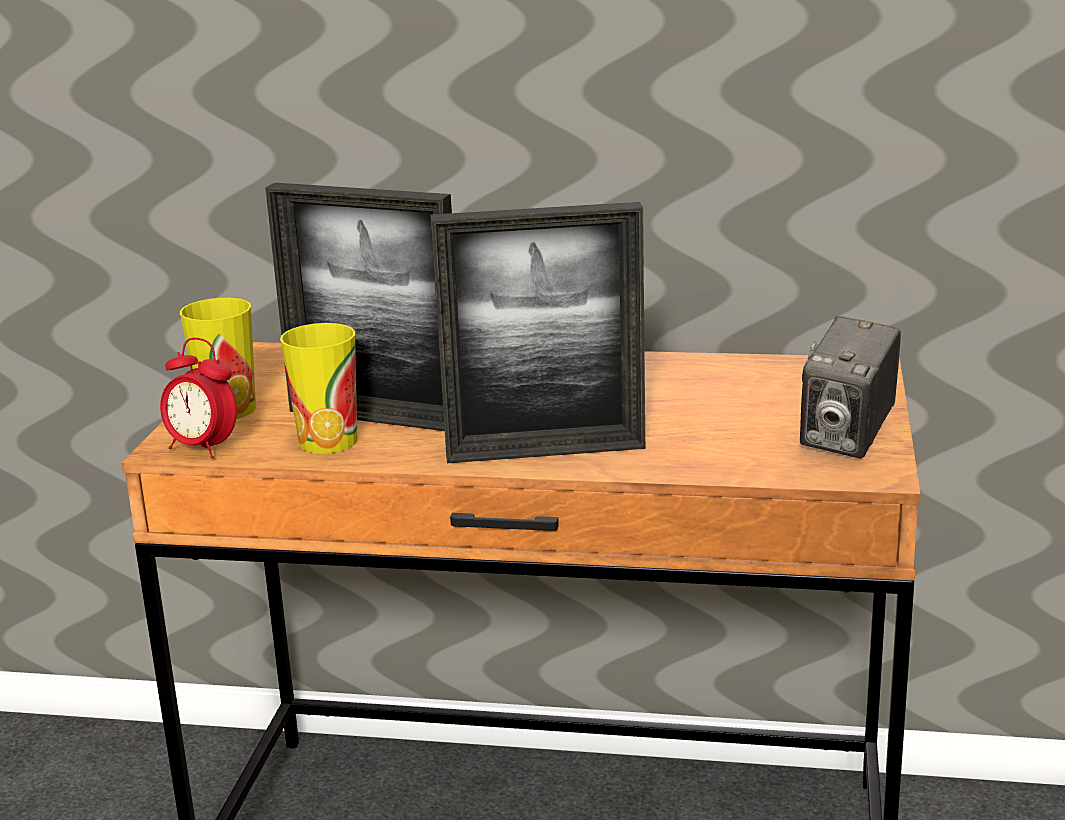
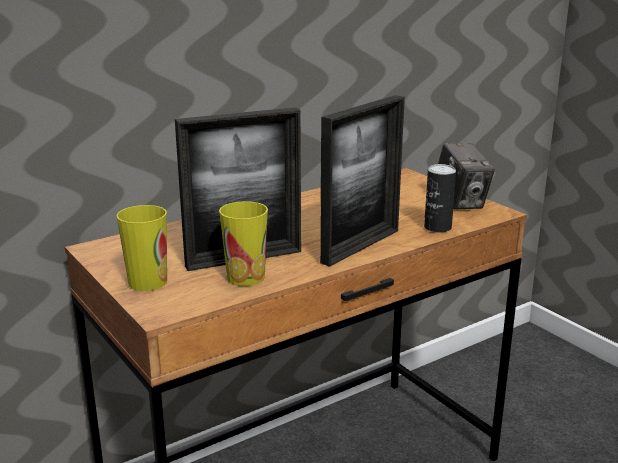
camera: 45 degrees left, 0 degrees up
alarm clock [160,338,237,459] -> none
none -> can [424,164,456,233]

